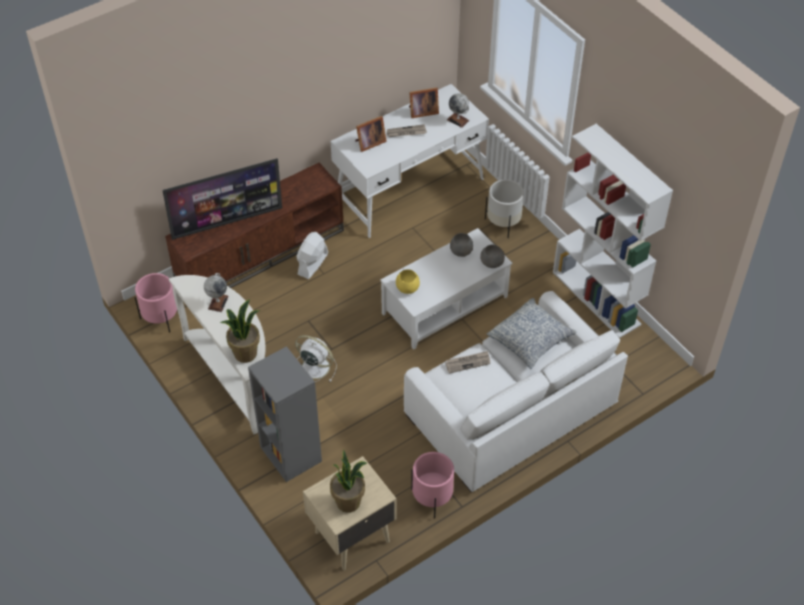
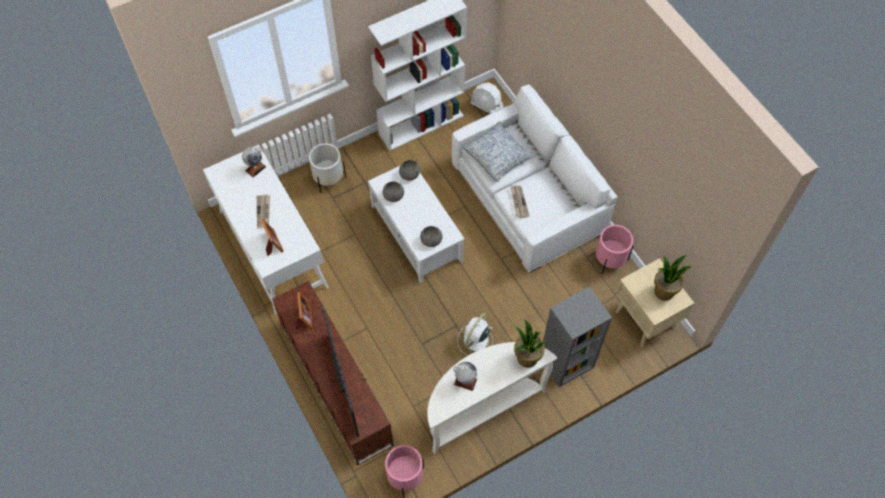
camera: 85 degrees left, 10 degrees up
white fan [297,232,328,279] -> white fan moved to [471,82,504,114]
yellow bowl [396,270,420,294] -> grey bowl [420,226,443,247]
picture frame [409,87,439,118] -> picture frame moved to [296,292,313,329]

